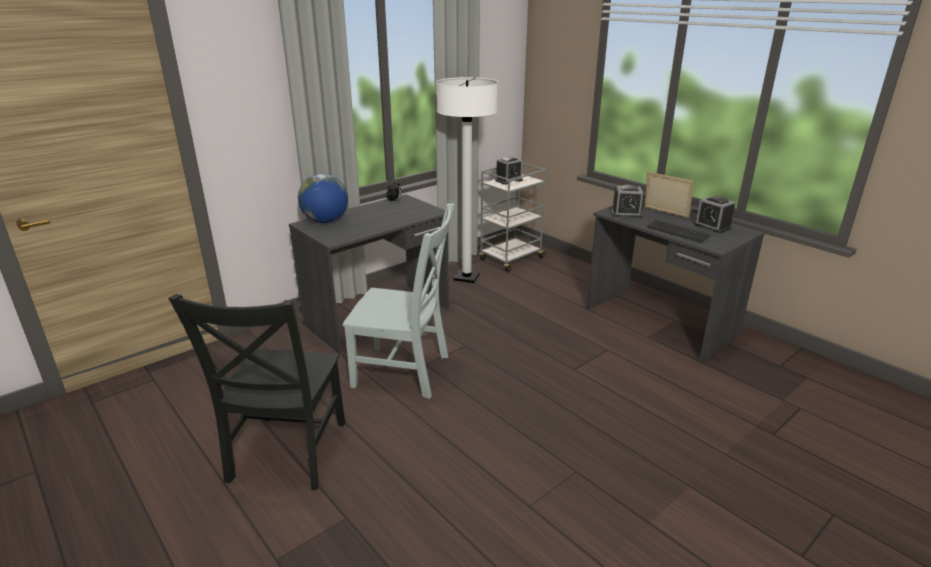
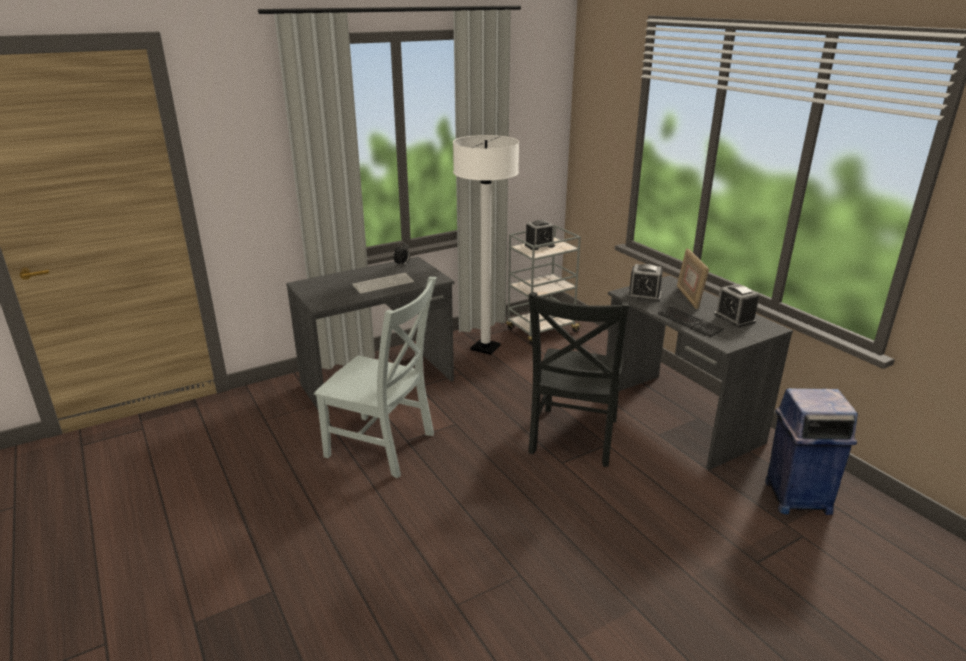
camera: 10 degrees right, 0 degrees up
black chair [168,294,345,490] -> black chair moved to [528,292,629,467]
globe [298,174,348,223] -> none
picture frame [645,172,694,218] -> picture frame turned 150 degrees counterclockwise [677,248,709,309]
none -> keyboard [352,273,414,294]
none -> blue trash can [765,388,858,515]

